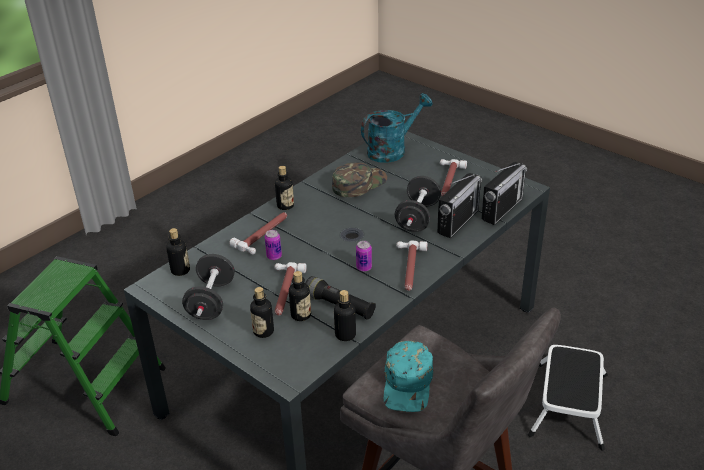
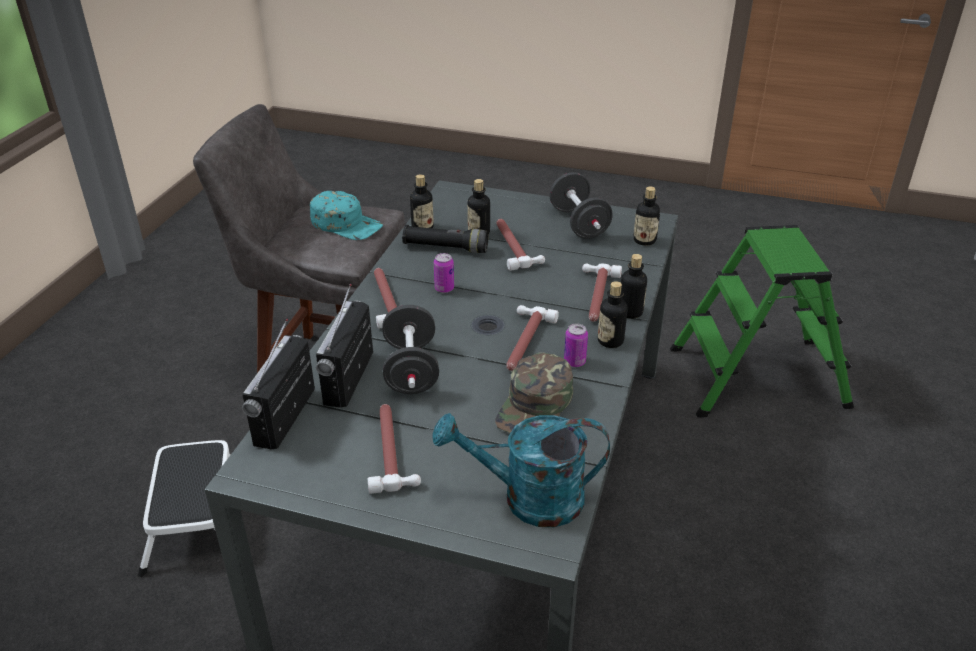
camera: 155 degrees right, 0 degrees up
bottle [250,287,274,338] -> bottle moved to [621,254,647,318]
can [265,230,282,260] -> can moved to [564,324,588,367]
turquoise watering can [361,93,433,163] -> turquoise watering can turned 60 degrees clockwise [433,413,610,527]
turquoise cap [384,341,433,412] -> turquoise cap turned 135 degrees clockwise [310,191,383,240]
none -> hammer [506,305,559,371]

